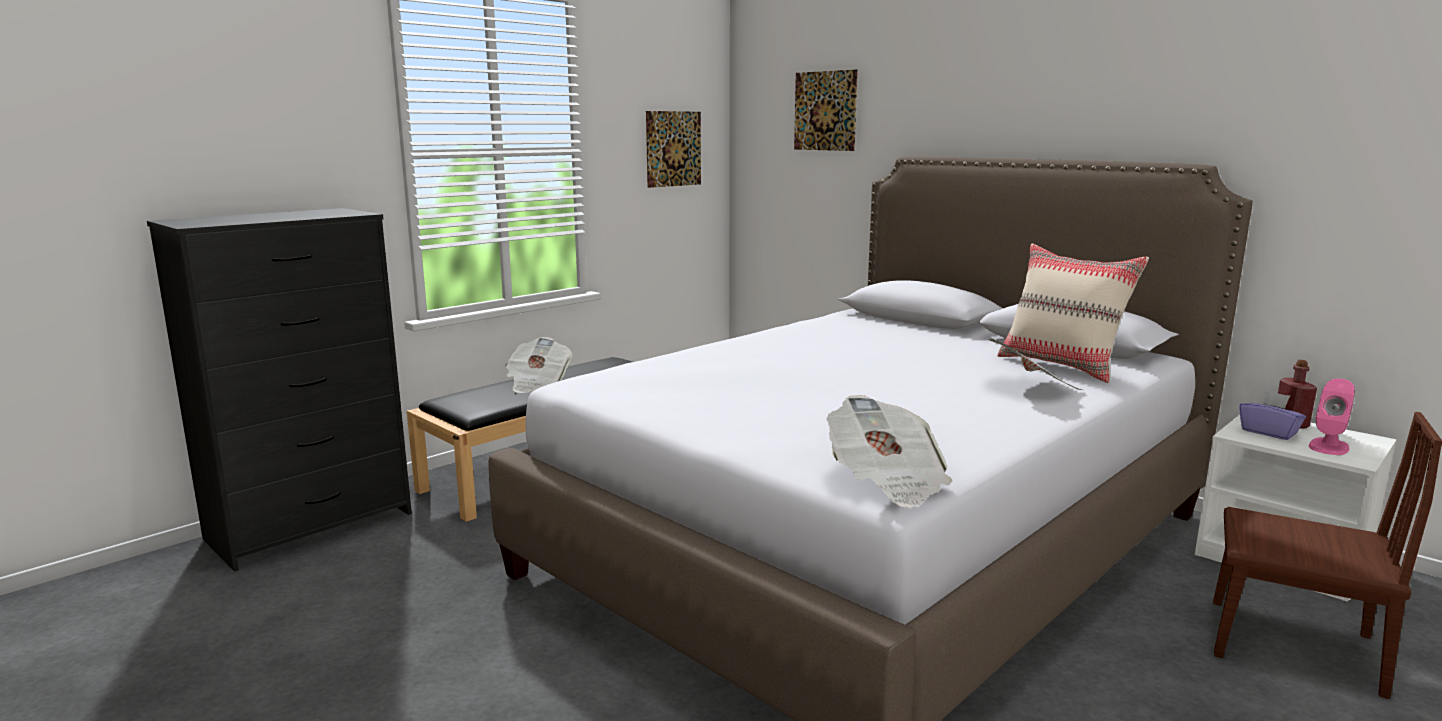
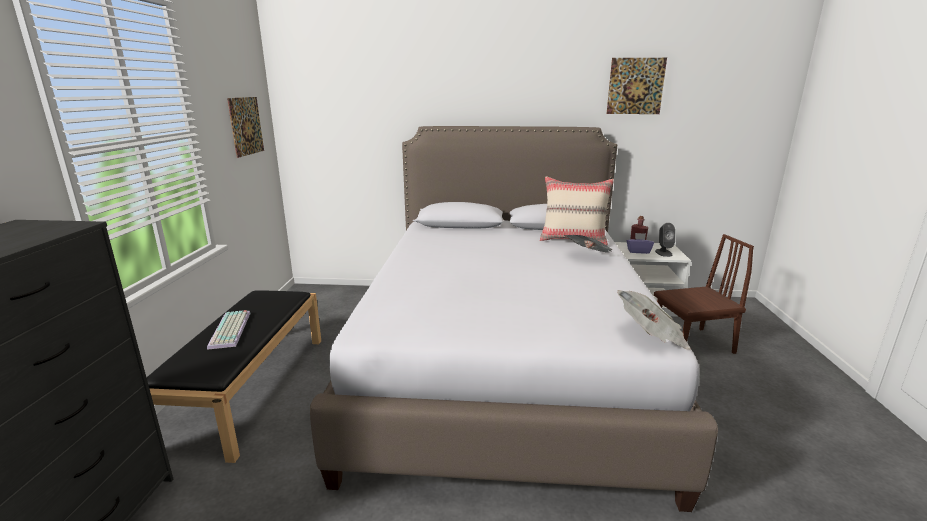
camera: 40 degrees left, 5 degrees up
newspaper [506,337,573,393] -> keyboard [207,310,251,350]
picture [794,69,858,151] -> picture moved to [607,58,667,114]
pink speaker [1309,378,1355,455] -> grey speaker [655,223,675,257]

